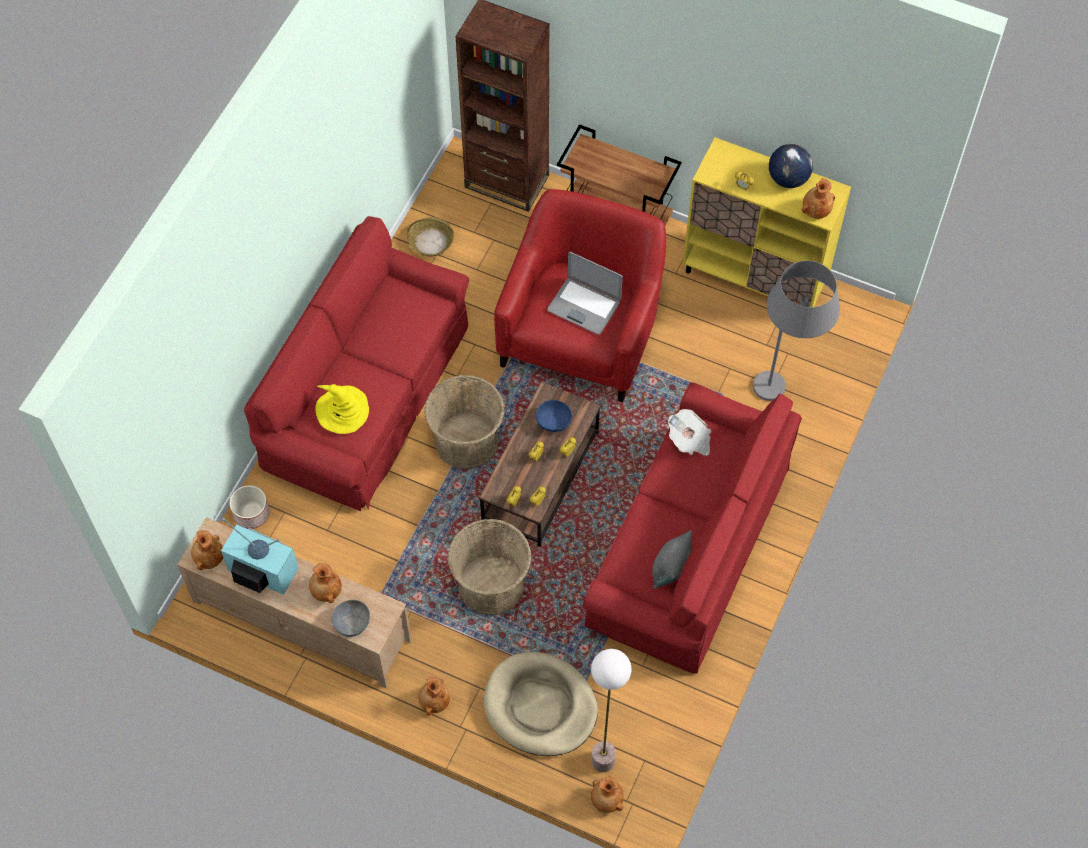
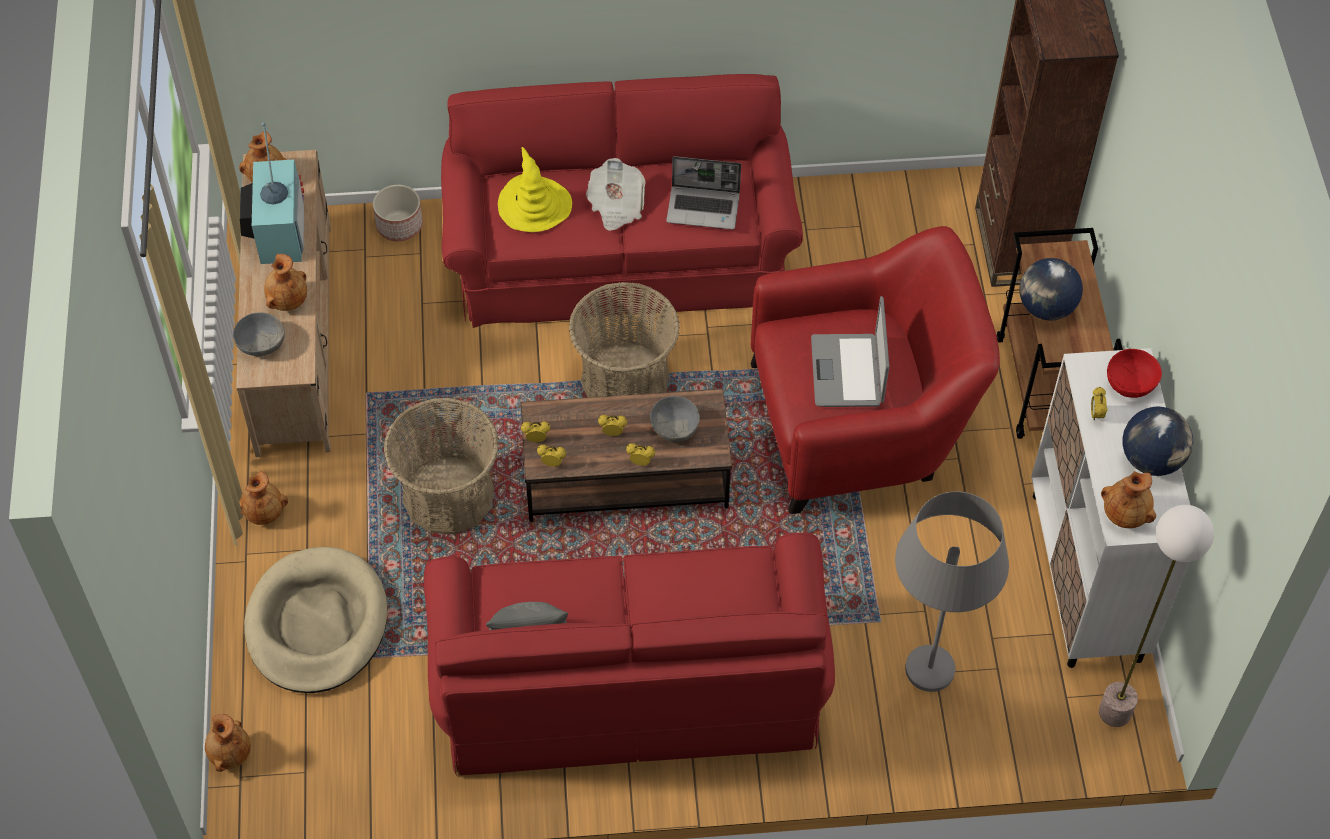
camera: 60 degrees right, 5 degrees down
basket [407,217,454,257] -> none
blue bowl [536,400,572,432] -> grey bowl [650,396,700,442]
floor lamp [591,649,631,772] -> floor lamp moved to [1099,505,1214,727]
newspaper [668,409,711,456] -> newspaper moved to [586,158,646,231]
yellow cabinet [683,137,851,307] -> white cabinet [1031,348,1190,668]
none -> laptop [666,156,741,230]
none -> globe [1019,258,1083,321]
none -> red bowl [1107,349,1162,398]

